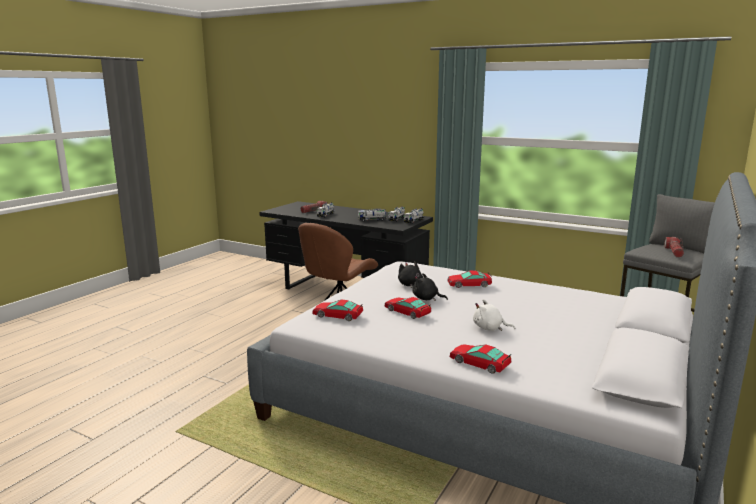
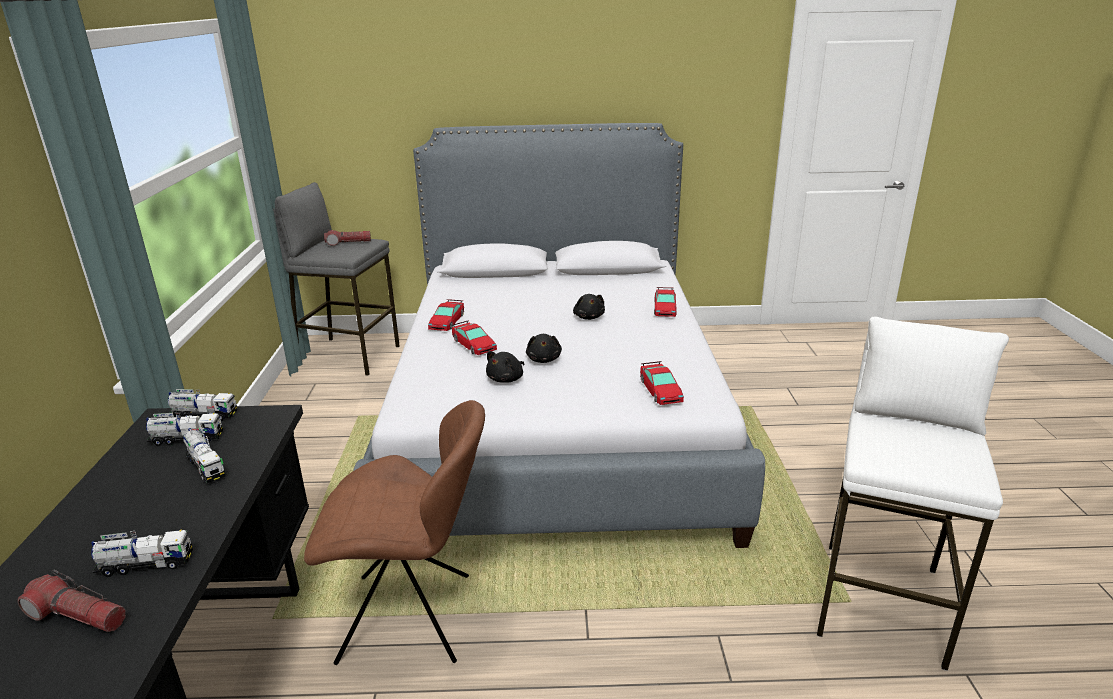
camera: 120 degrees left, 10 degrees up
toy car [385,297,431,319] -> toy car moved to [428,299,464,331]
white plush toy [473,299,515,331] -> black plush toy [573,294,605,320]
none -> white stool [817,317,1009,671]

